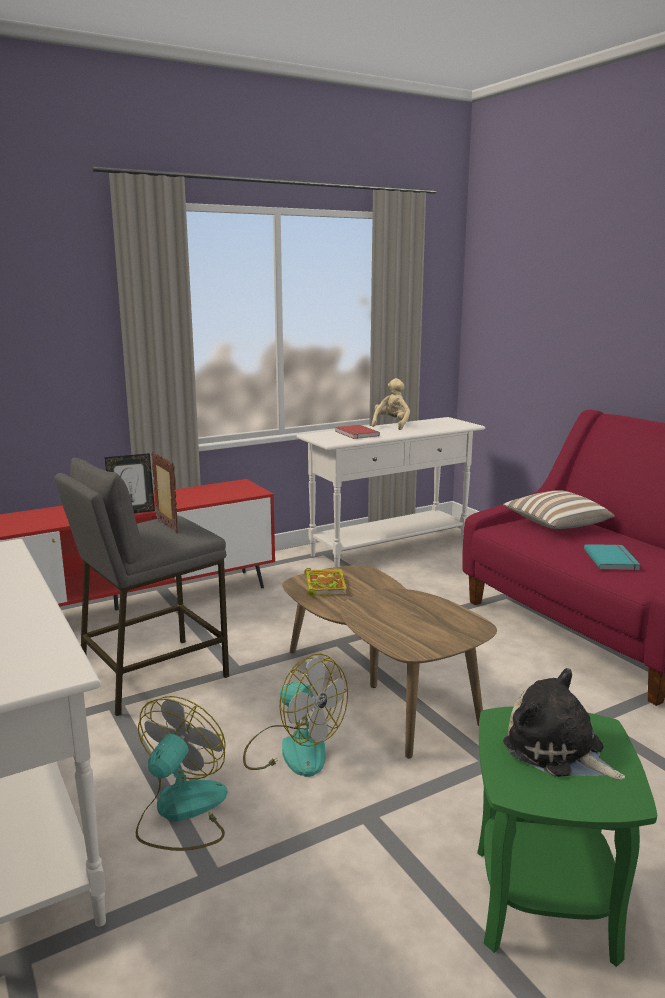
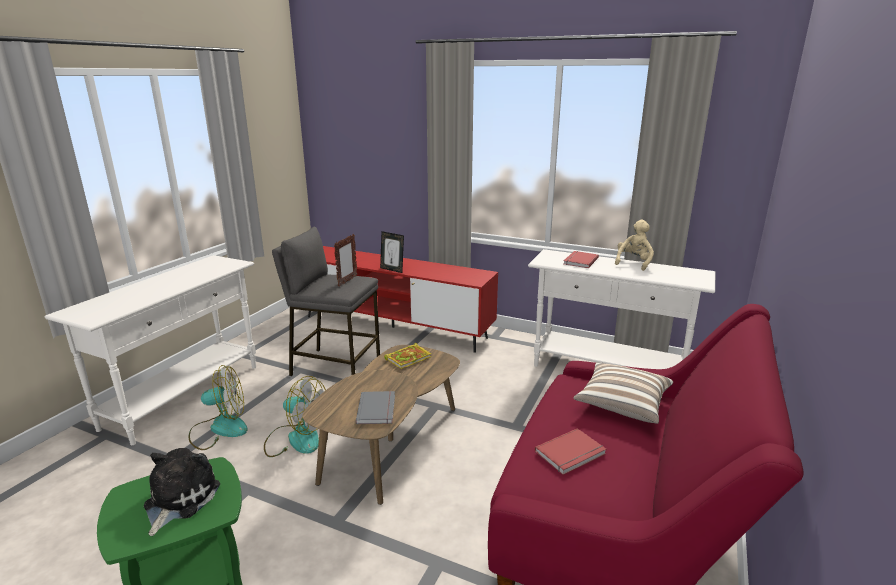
camera: 55 degrees right, 5 degrees up
fan [243,654,348,777] -> fan turned 75 degrees counterclockwise [264,376,326,457]
beige plush toy [372,378,410,430] -> beige plush toy turned 45 degrees counterclockwise [615,220,654,271]
turquoise book [584,544,641,571] -> red book [535,428,606,475]
none -> grey book [356,391,395,424]

